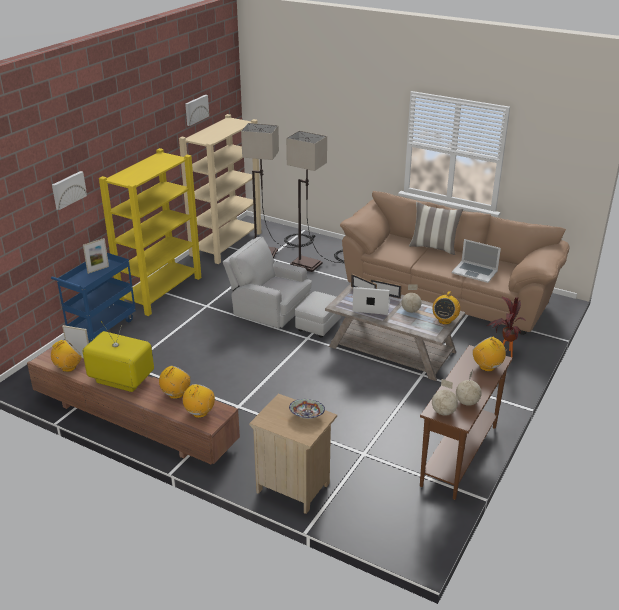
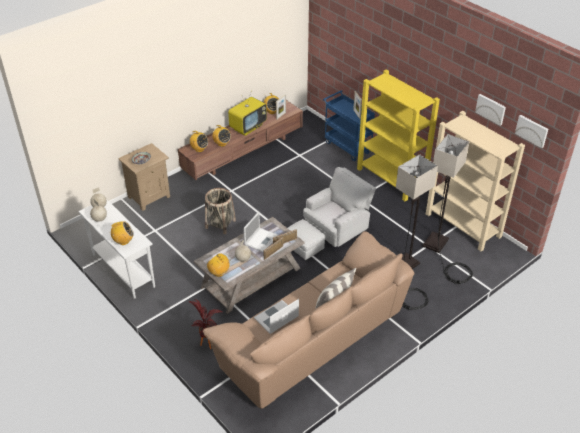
camera: 110 degrees right, 10 degrees up
picture [52,171,87,210] -> picture moved to [515,115,548,148]
brown console table [420,345,513,500] -> white console table [78,199,155,299]
none -> basket [205,188,236,234]

